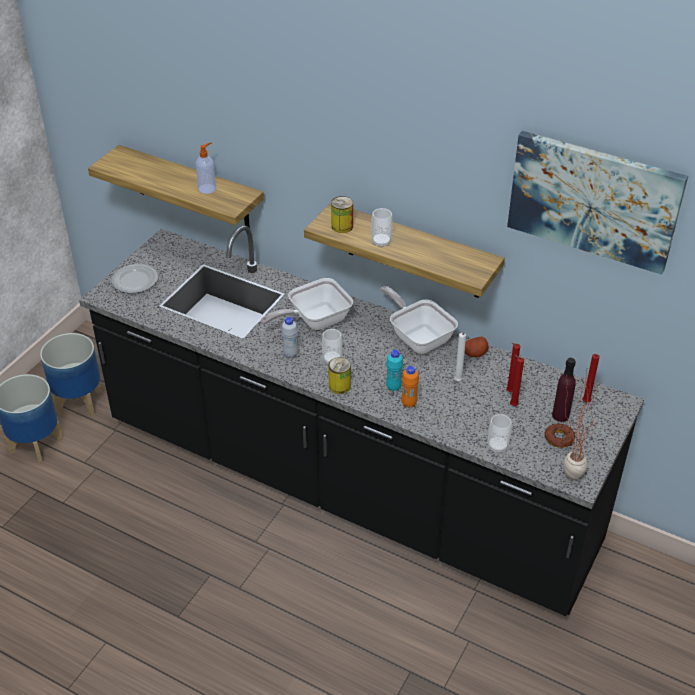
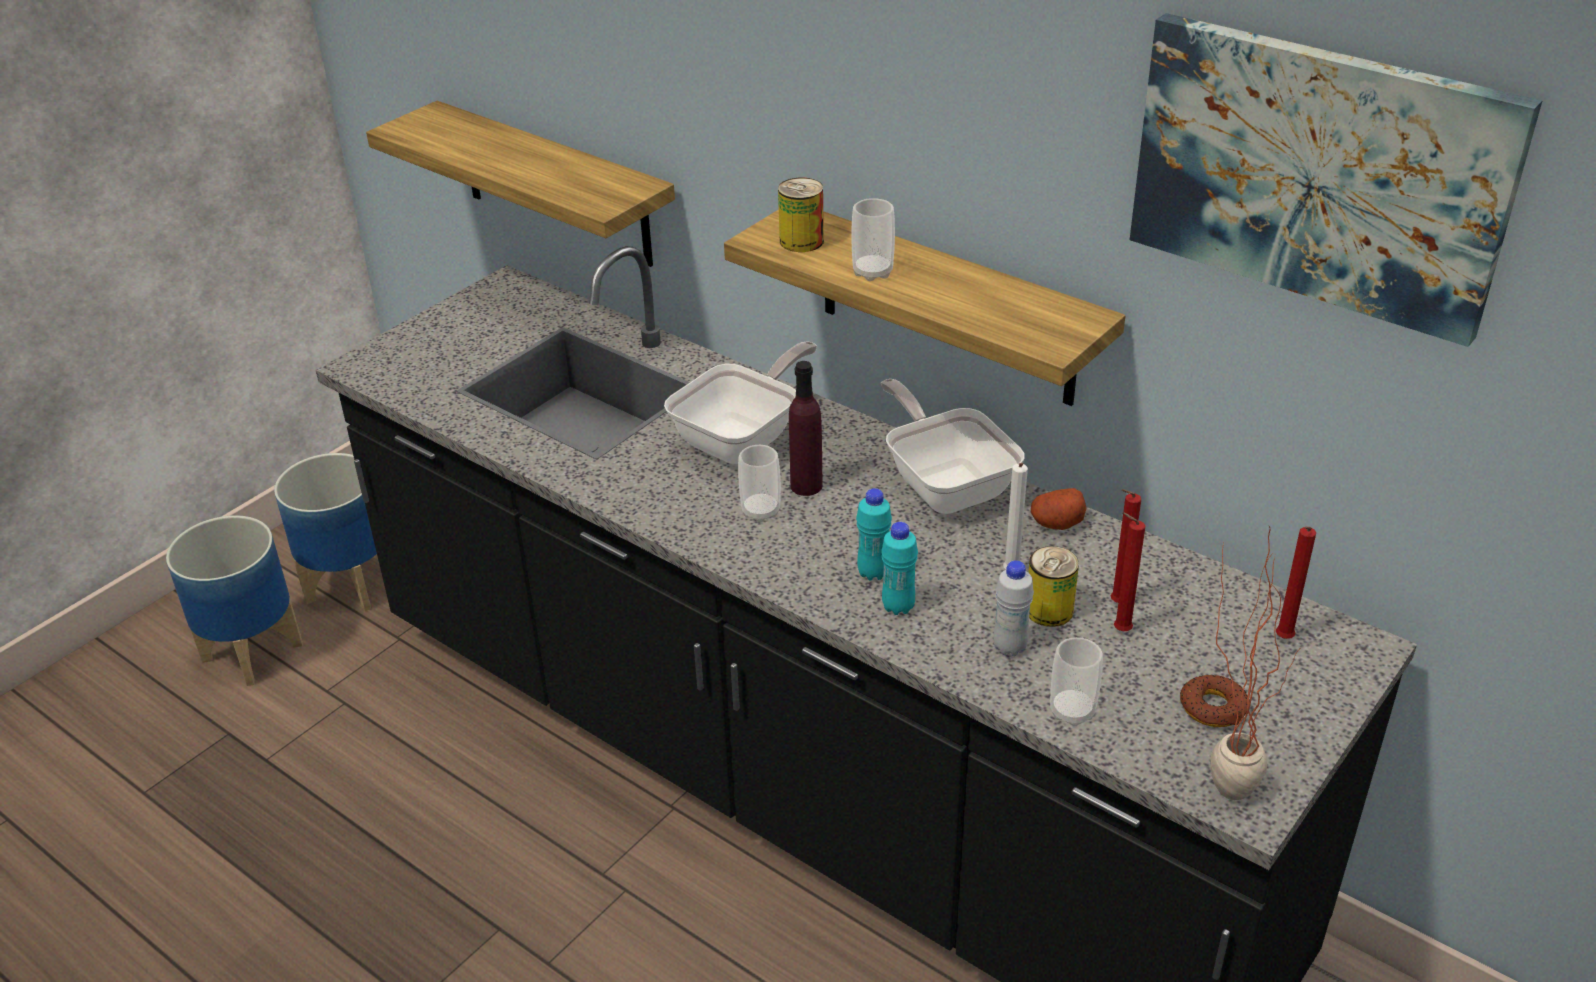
camera: 10 degrees right, 5 degrees down
plate [111,264,158,293] -> none
soap dispenser [196,142,216,194] -> none
frying pan [261,278,353,330] -> frying pan turned 150 degrees clockwise [664,342,817,465]
white bottle [281,317,298,358] -> white bottle moved to [994,560,1034,656]
can [328,357,351,394] -> can moved to [1028,546,1079,627]
orange bottle [401,366,419,408] -> turquoise bottle [881,522,918,615]
purple bottle [552,358,576,422] -> purple bottle moved to [789,361,822,496]

